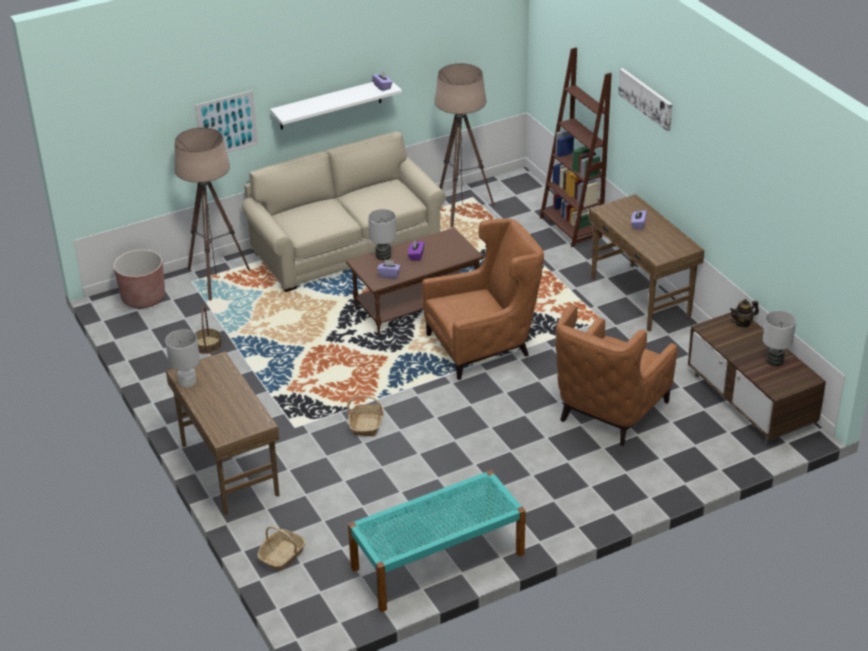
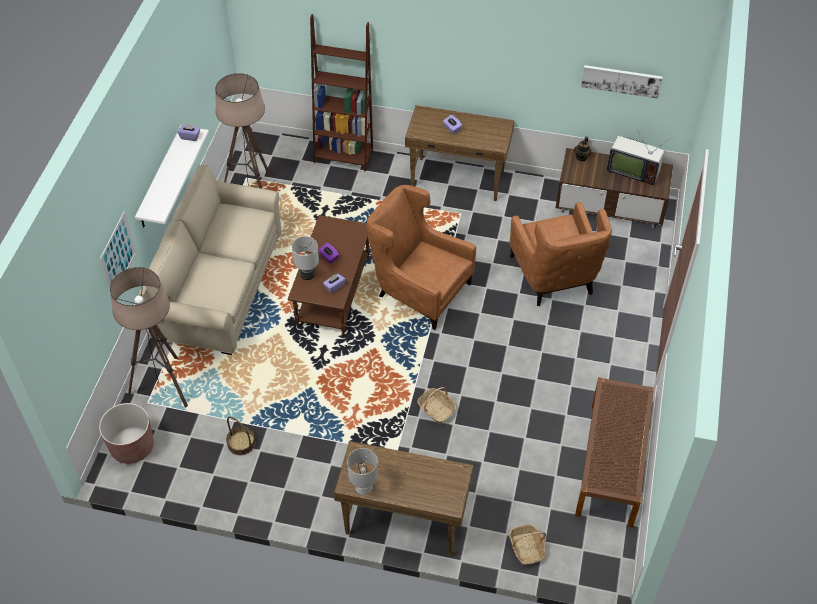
camera: 50 degrees left, 15 degrees up
turquoise bench [348,470,526,612] -> brown bench [575,377,654,528]
brown armchair [422,218,544,380] -> brown armchair turned 75 degrees counterclockwise [367,185,476,330]
picture [618,68,673,131] -> picture moved to [581,65,662,99]
grey table lamp [763,310,796,366] -> television [607,130,665,186]

